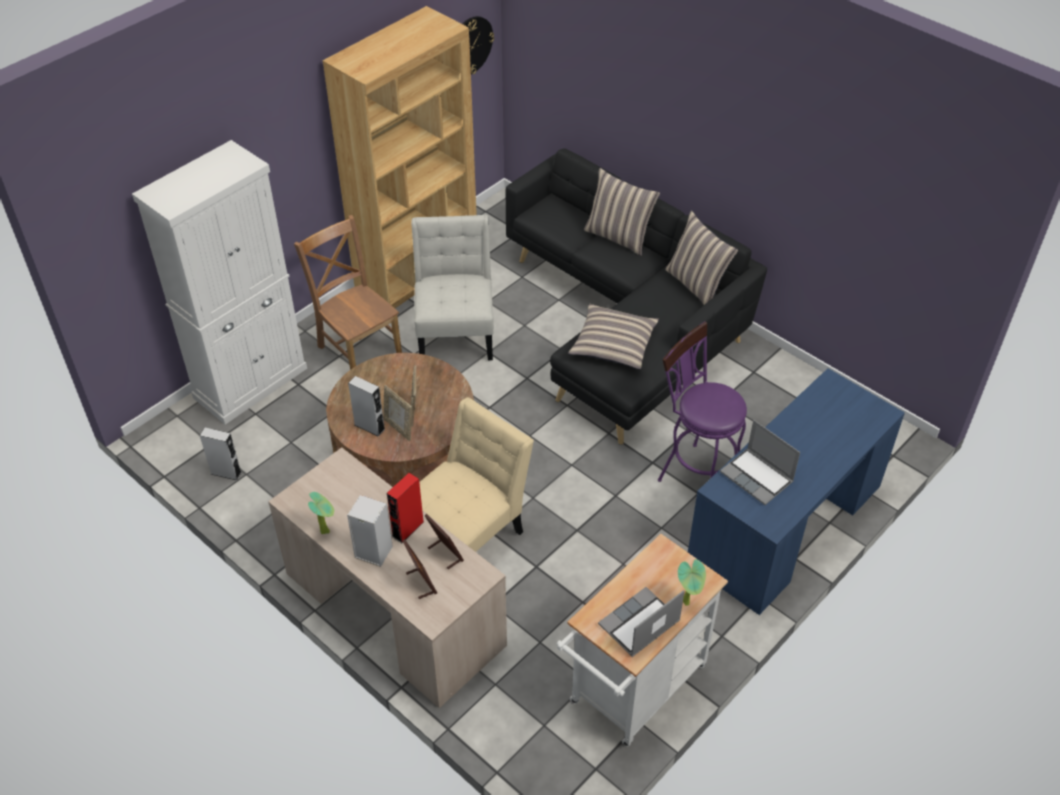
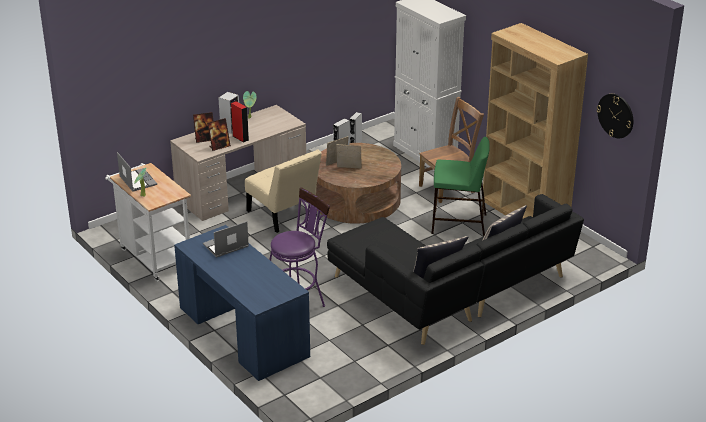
camera: 100 degrees right, 15 degrees down
white chair [411,215,494,360] -> green stool [431,137,490,236]
pillow [568,304,659,369] -> none

